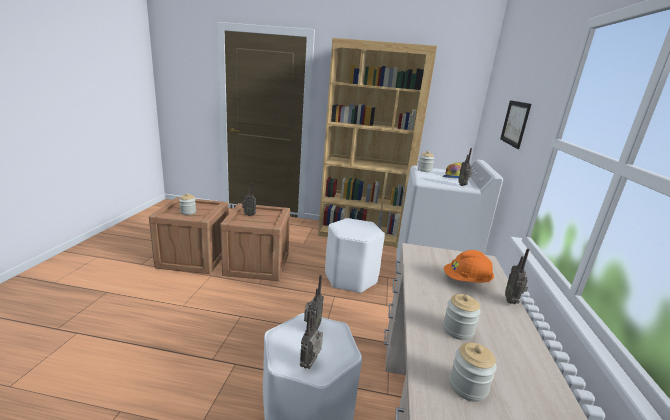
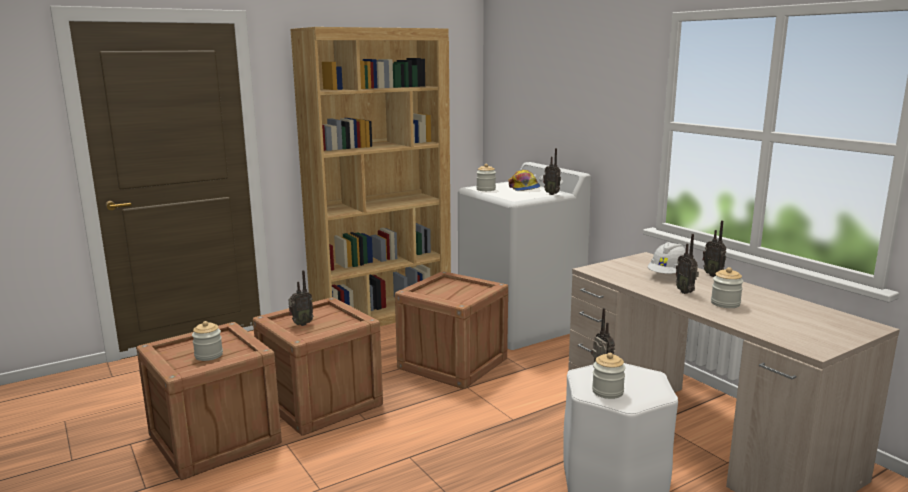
camera: 40 degrees left, 5 degrees down
radio [300,310,323,369] -> radio moved to [676,234,699,294]
white stool [325,218,385,294] -> crate [395,271,508,389]
orange hard hat [444,250,494,283] -> white hard hat [648,242,686,274]
jar [449,342,497,402] -> jar moved to [592,353,626,399]
picture [500,100,531,149] -> none

